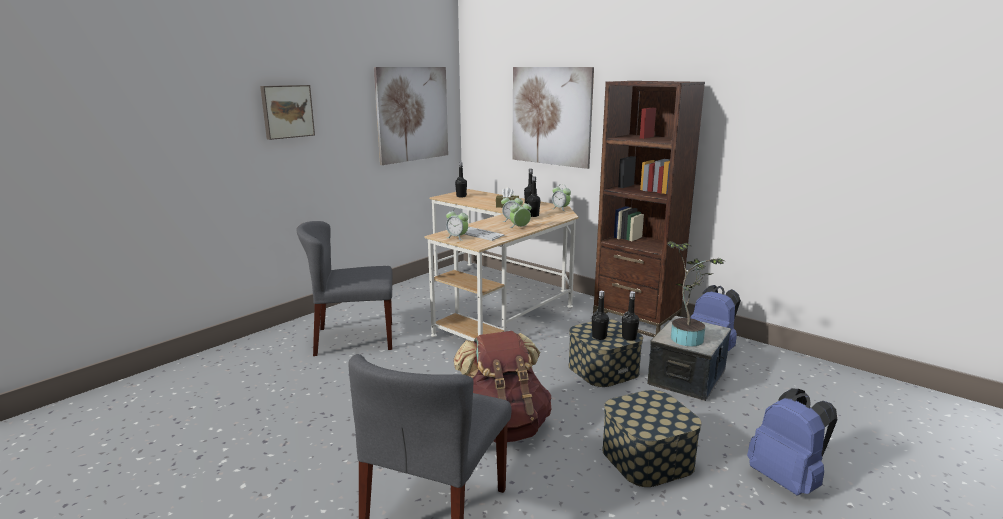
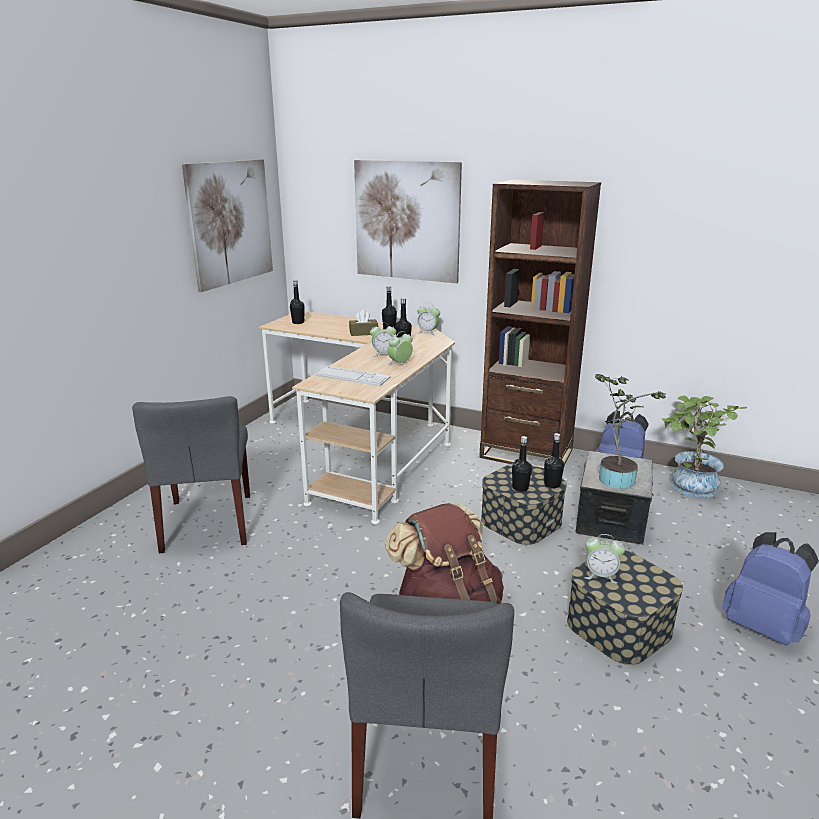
camera: 15 degrees left, 5 degrees up
picture [260,85,315,140] -> none
grey chair [297,221,393,356] -> grey chair turned 75 degrees counterclockwise [132,396,250,553]
alarm clock [446,208,468,241] -> alarm clock moved to [585,534,625,584]
none -> potted plant [662,396,747,498]

